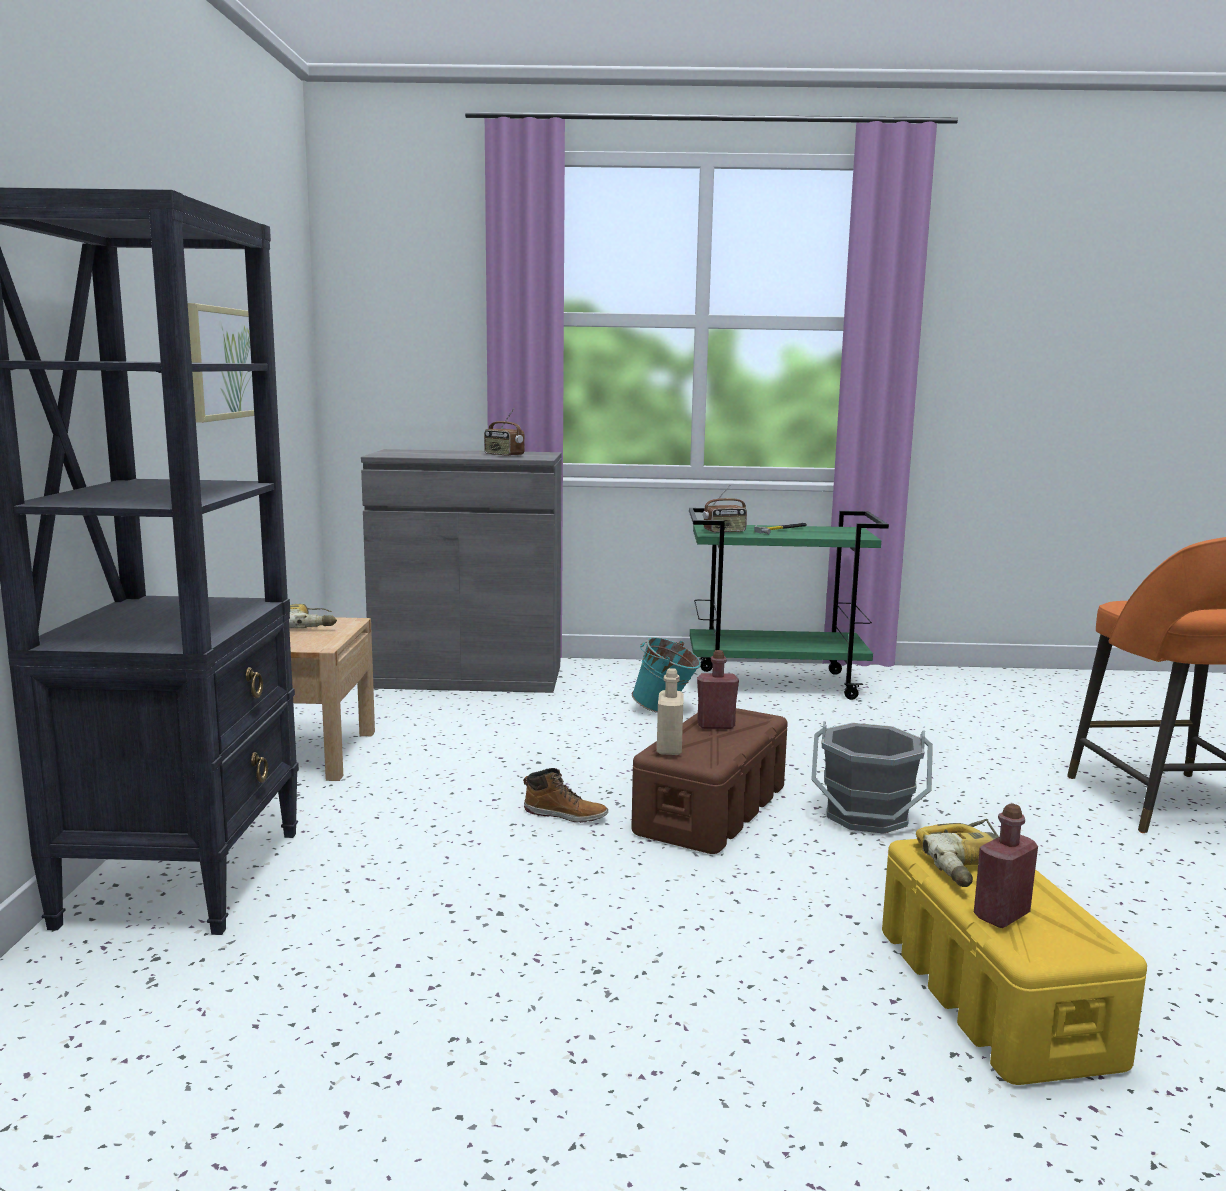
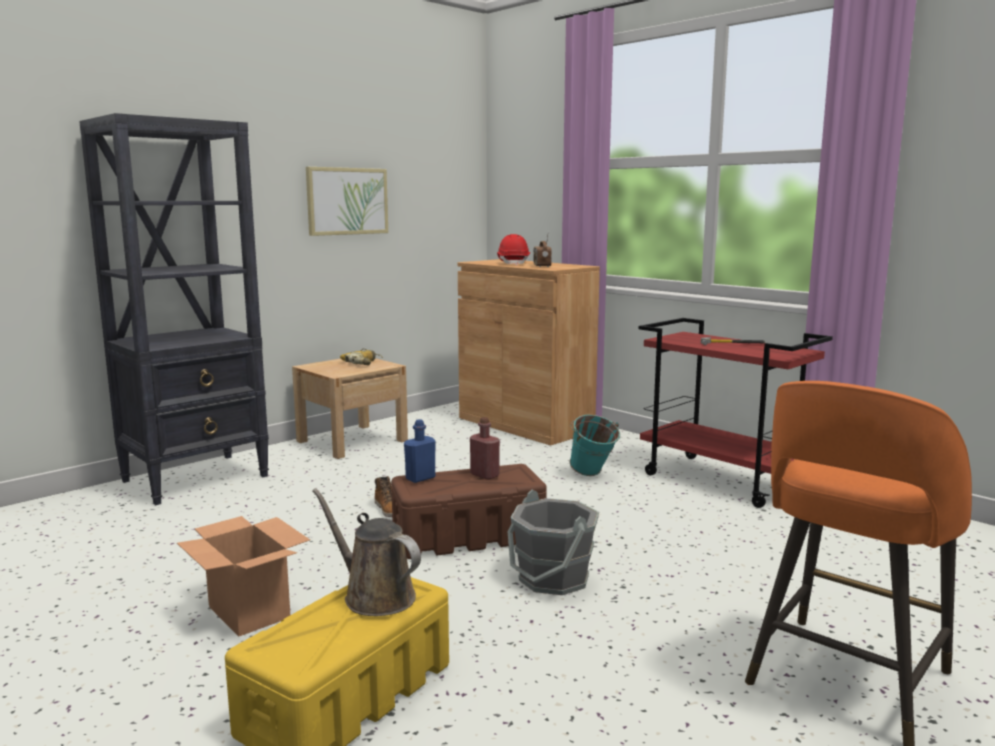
camera: 45 degrees right, 0 degrees up
grey cabinet [361,449,561,693] -> brown cabinet [458,259,600,445]
beige bottle [657,668,684,755] -> blue bottle [404,419,436,483]
green cart [689,508,889,700] -> red cart [639,318,833,508]
radio [703,485,747,533] -> none
power drill [916,819,999,887] -> brown watering can [312,488,421,616]
red bottle [974,804,1038,928] -> none
none -> cardboard box [177,516,310,637]
none -> red hard hat [497,234,530,265]

